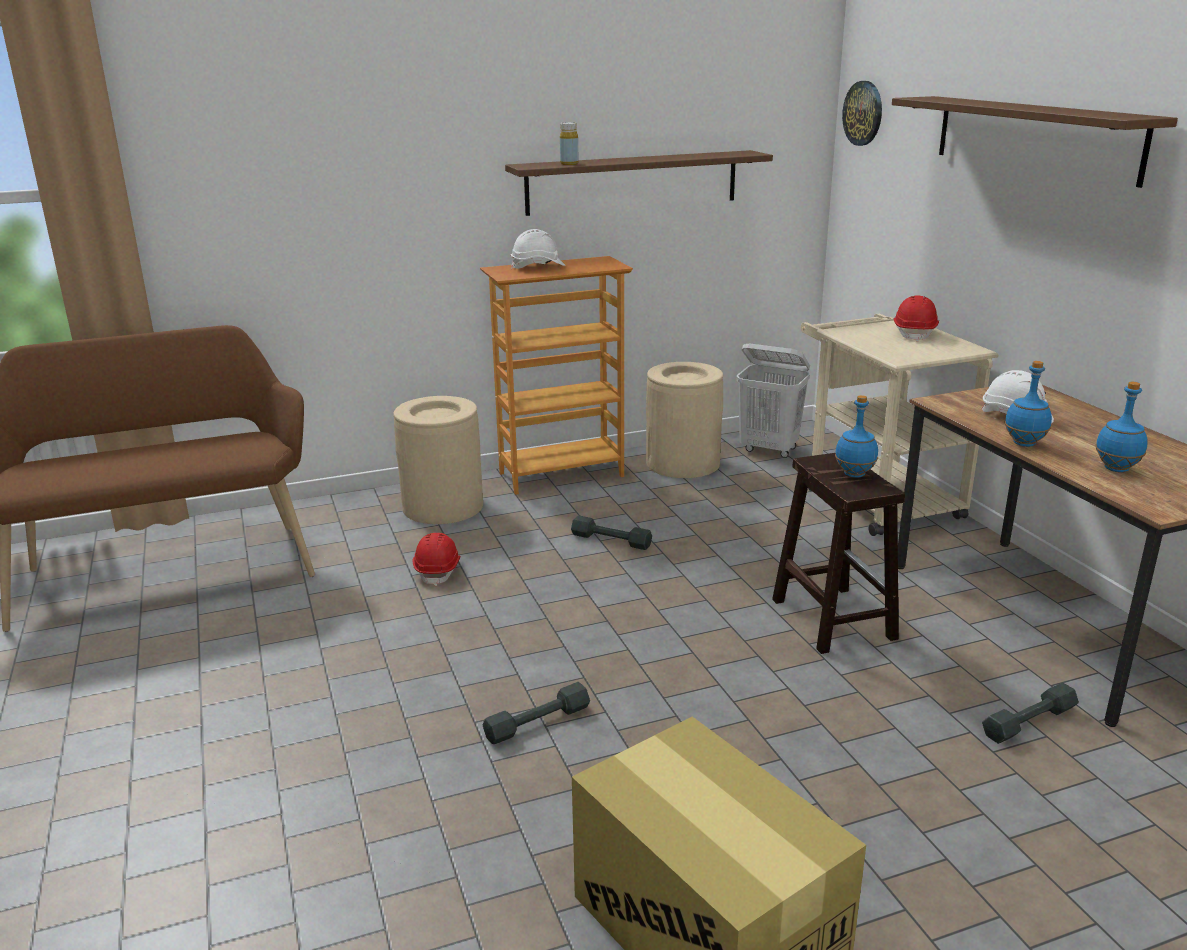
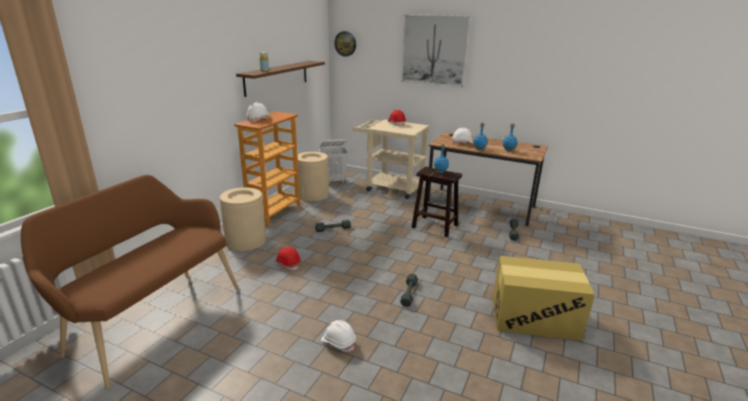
camera: 45 degrees left, 0 degrees up
brown shelf [892,96,1178,188] -> picture [401,14,470,88]
none -> white hard hat [321,320,356,352]

